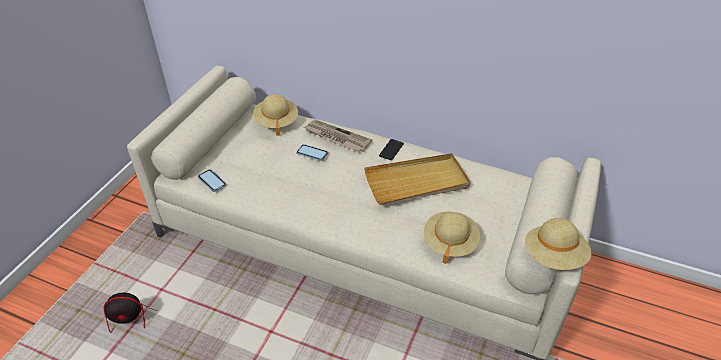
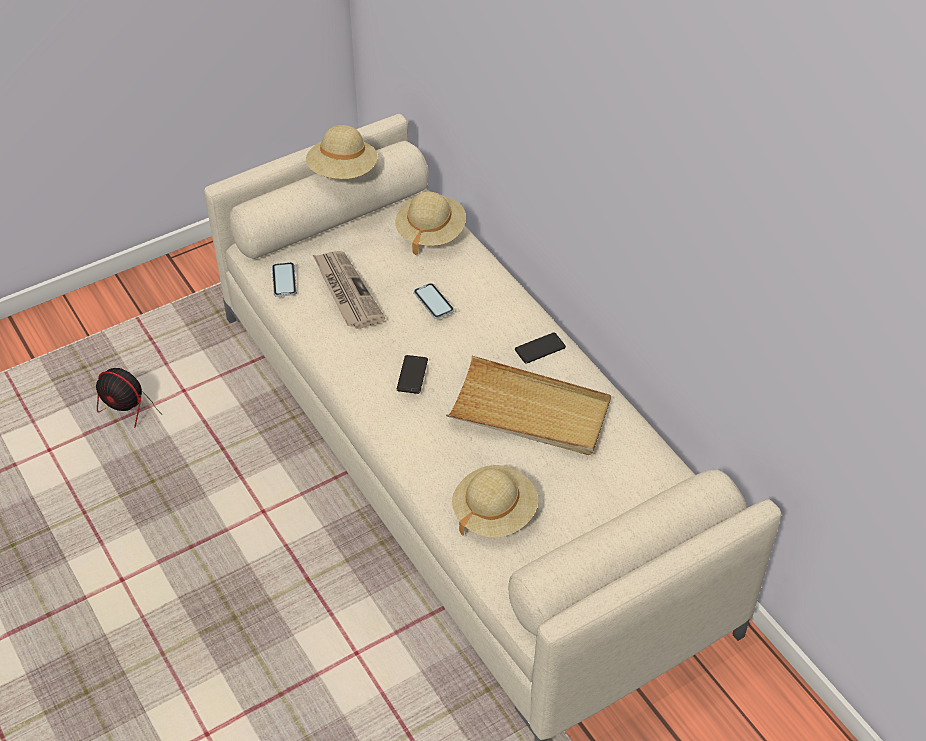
camera: 35 degrees right, 5 degrees up
newspaper [304,120,372,152] -> newspaper moved to [313,251,385,329]
beige hat [525,218,592,270] -> beige hat moved to [306,125,378,179]
none -> phone [397,355,428,394]

